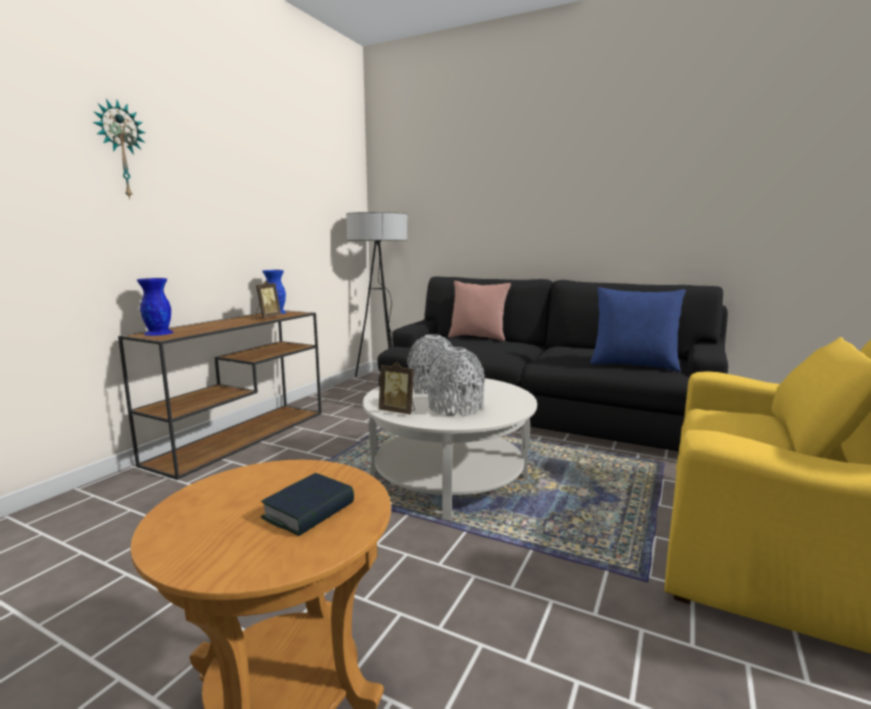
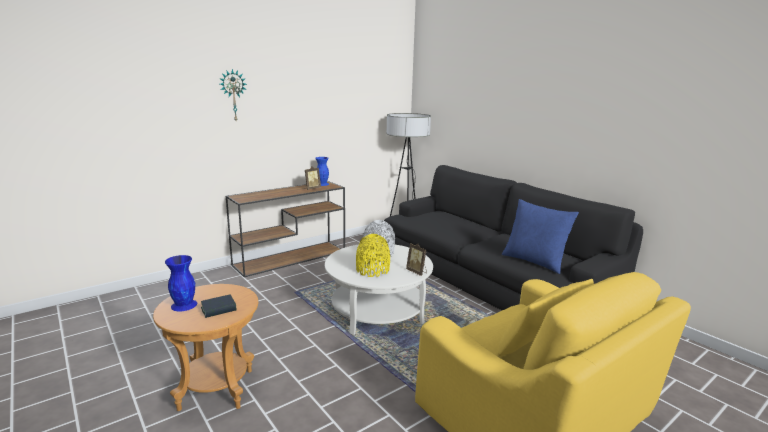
camera: 25 degrees right, 5 degrees up
blue vase [137,278,174,336] -> blue vase moved to [165,255,197,311]
picture frame [379,362,415,414] -> picture frame moved to [406,243,427,276]
grey vase [428,347,485,417] -> yellow vase [356,234,390,277]
pink pillow [448,281,511,341] -> none

